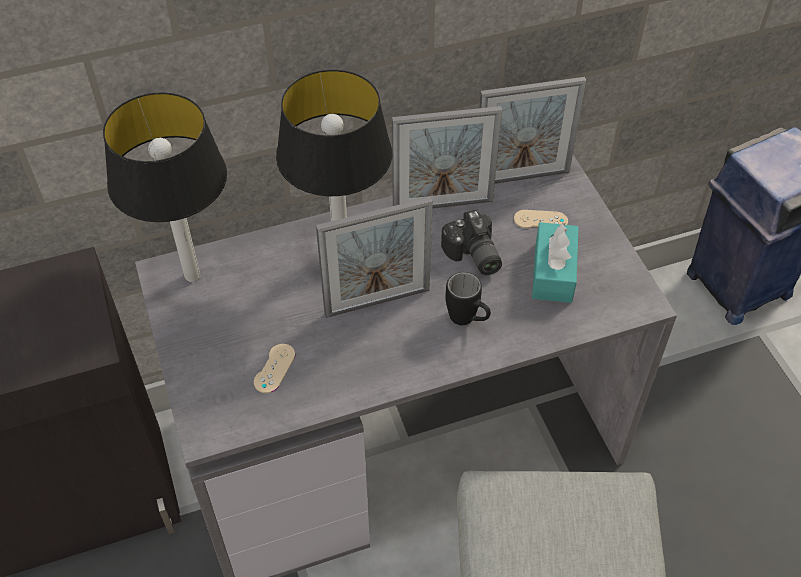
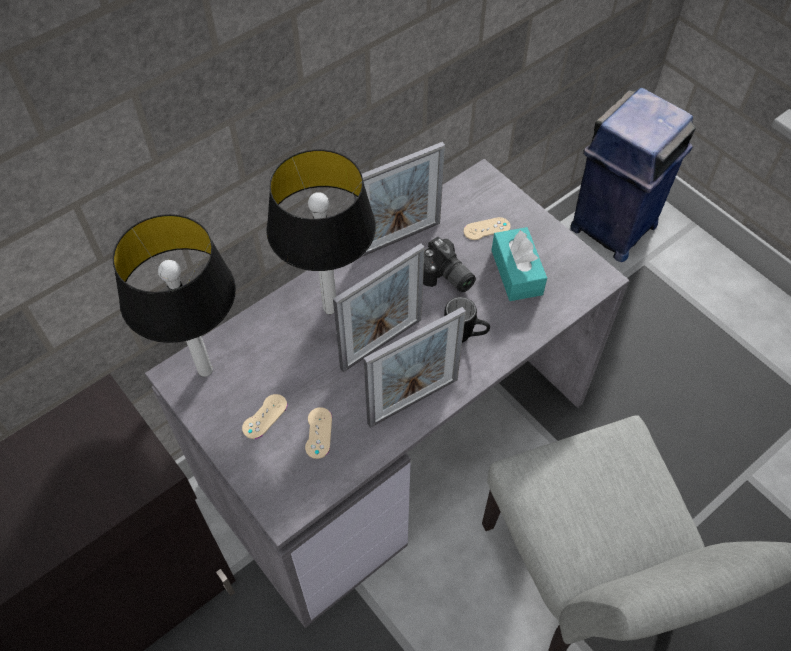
camera: 20 degrees left, 5 degrees up
picture frame [479,77,586,184] -> picture frame moved to [363,307,466,428]
none -> beige game controller [242,394,287,439]

